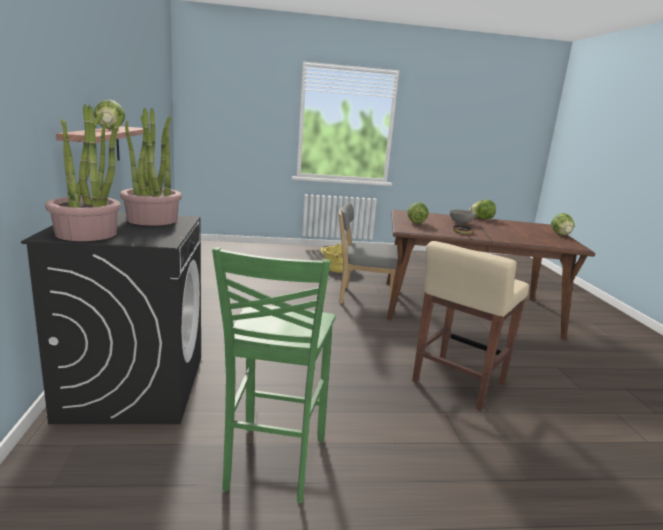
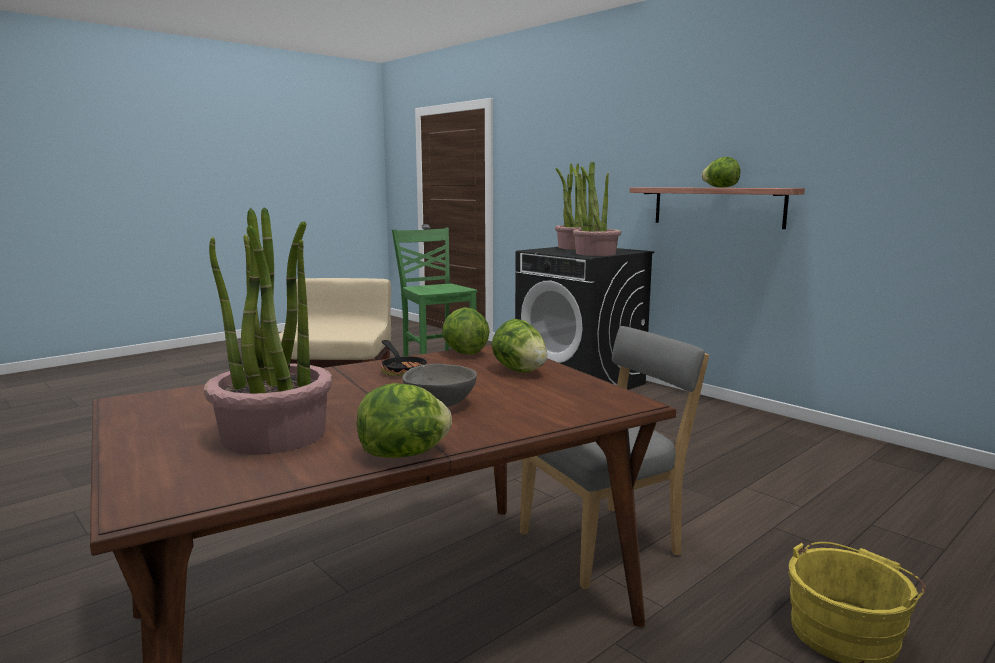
camera: 145 degrees right, 5 degrees down
lettuce [551,213,574,236] -> lettuce moved to [442,307,490,355]
none -> potted plant [204,207,332,454]

